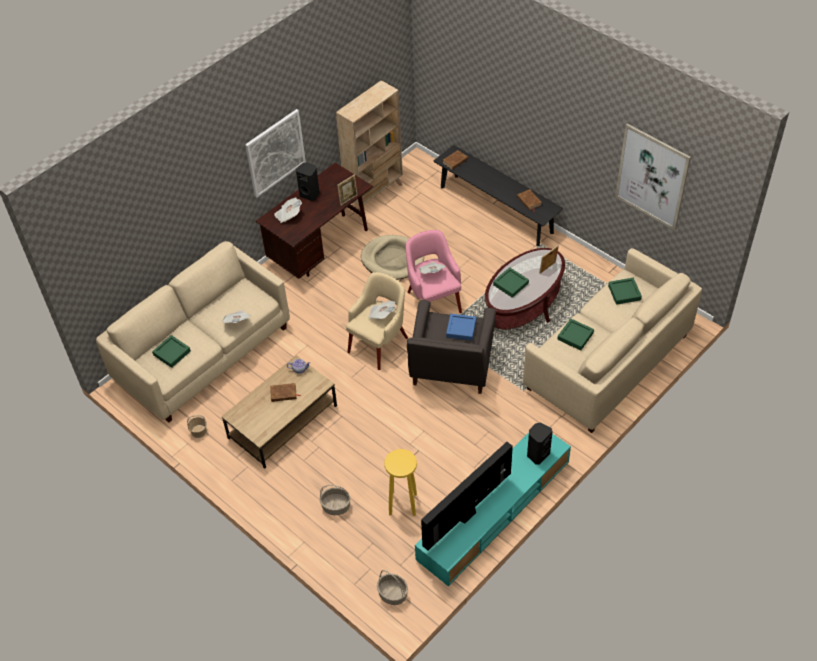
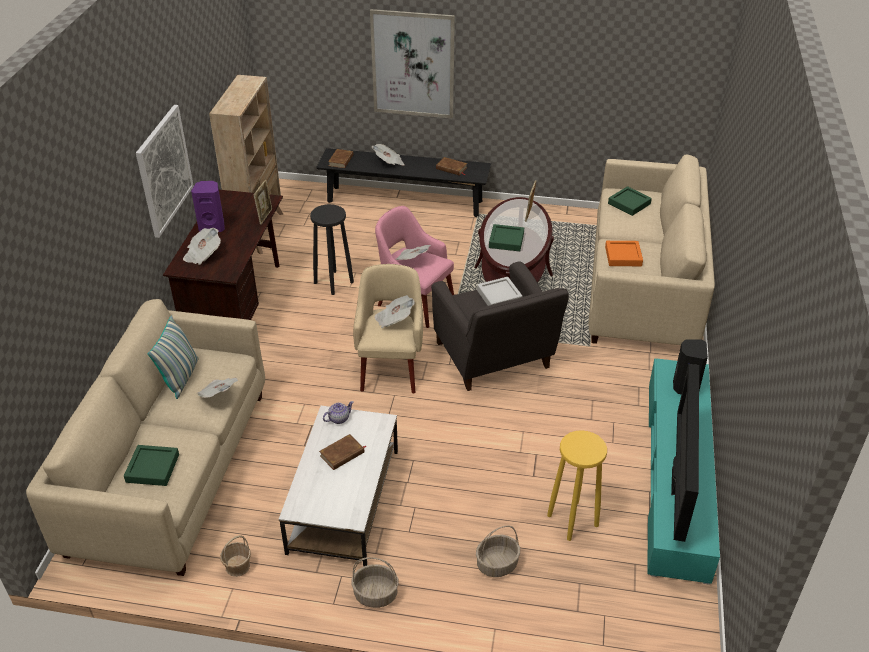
camera: 35 degrees left, 10 degrees down
brown coffee table [222,355,337,469] -> white coffee table [279,406,398,567]
black speaker [296,162,320,201] -> purple speaker [191,181,225,232]
beige dog bed [361,235,424,280] -> black stool [310,204,354,295]
basket [377,570,408,605] -> basket moved to [351,557,399,608]
blue tray [446,314,476,340] -> grey tray [477,277,523,306]
green tray [557,319,594,351] -> orange tray [605,241,643,266]
picture [615,124,691,230] -> picture moved to [370,9,455,119]
none -> pillow [148,316,199,399]
none -> newspaper [372,144,404,165]

